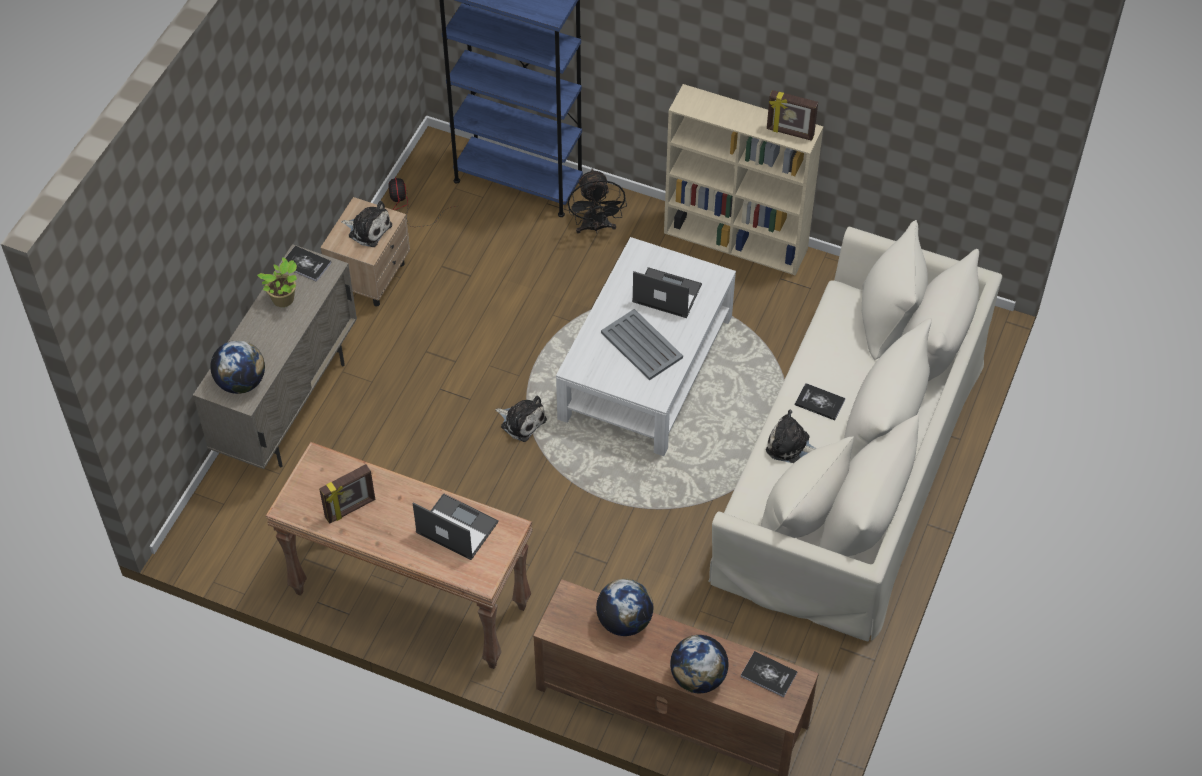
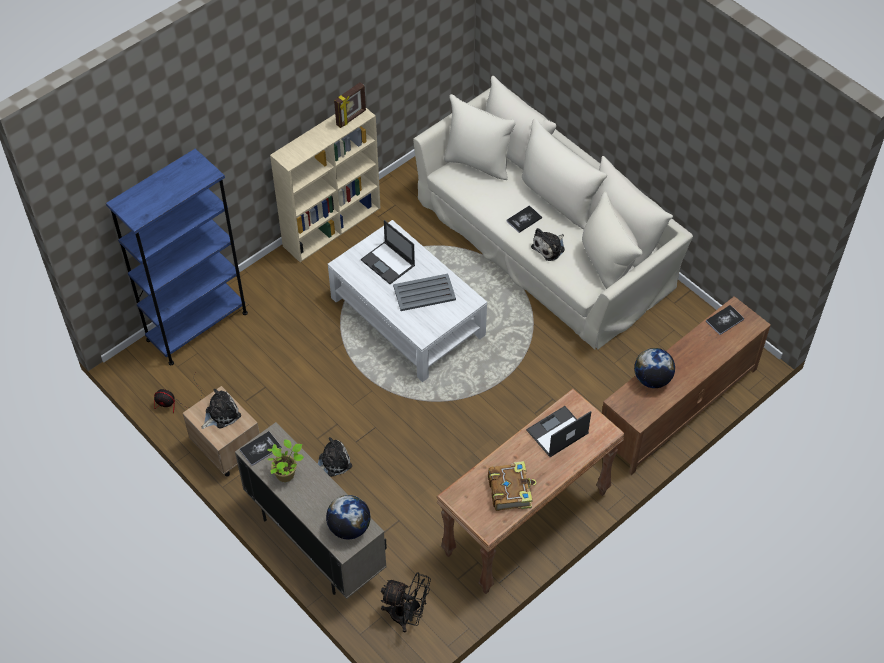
camera: 65 degrees left, 0 degrees up
picture frame [319,464,375,524] -> book [488,461,537,511]
plush toy [496,395,547,442] -> plush toy moved to [318,437,352,477]
black fan [568,168,627,234] -> black fan moved to [380,572,431,632]
laptop [632,267,702,318] -> laptop turned 90 degrees counterclockwise [361,220,415,284]
globe [670,635,728,693] -> none

